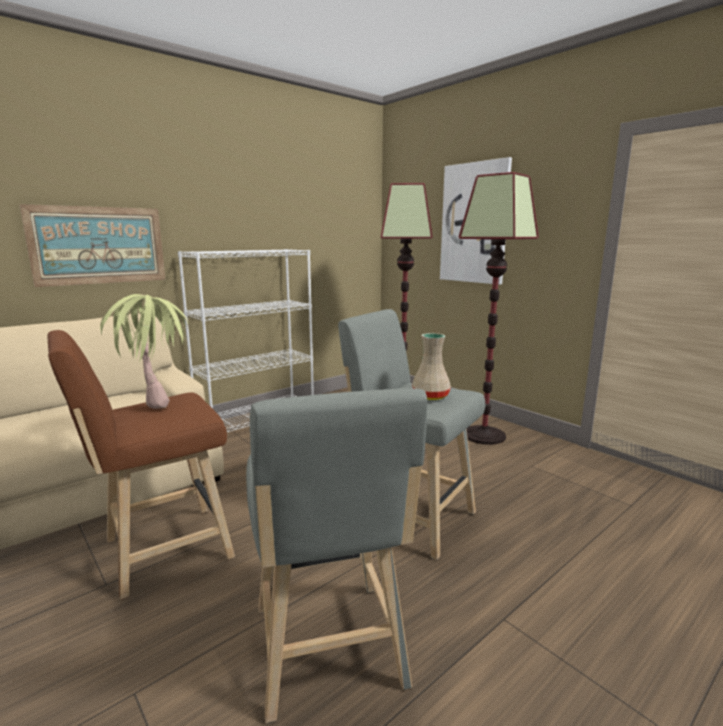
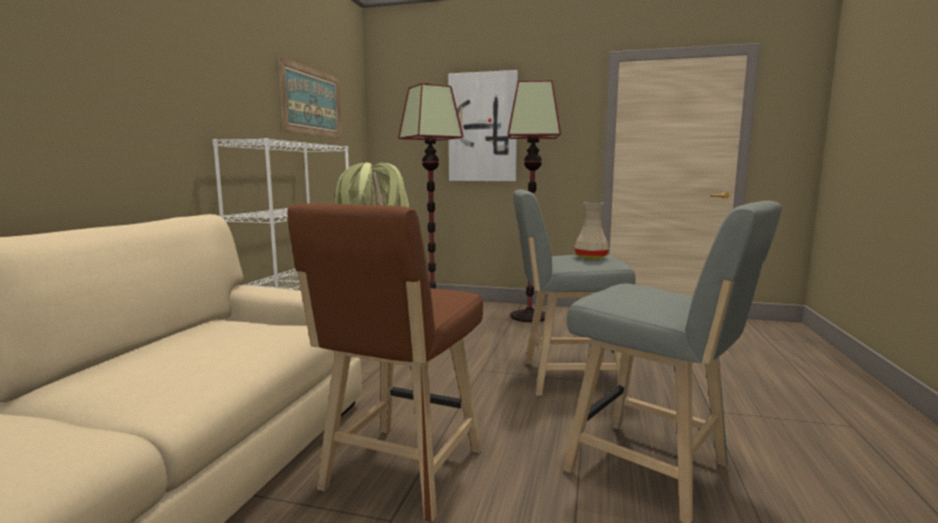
camera: 35 degrees left, 5 degrees down
picture [19,204,166,287] -> picture moved to [278,57,342,139]

